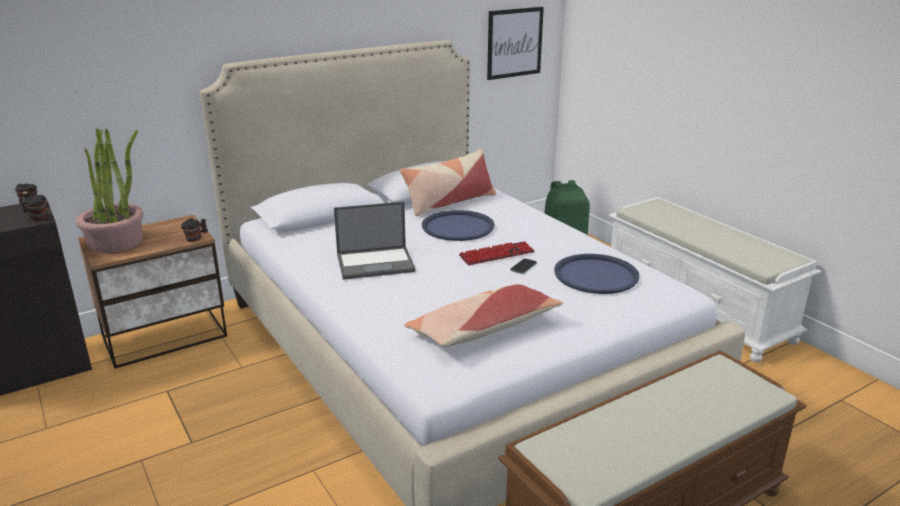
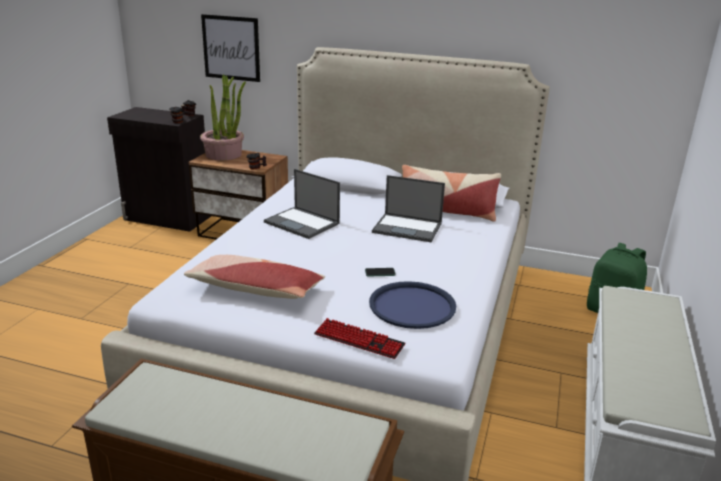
camera: 50 degrees right, 0 degrees up
blue tray [422,210,495,241] -> laptop [372,175,445,242]
keyboard [459,242,535,265] -> keyboard moved to [314,318,405,359]
picture [487,7,544,80] -> picture moved to [201,14,260,82]

